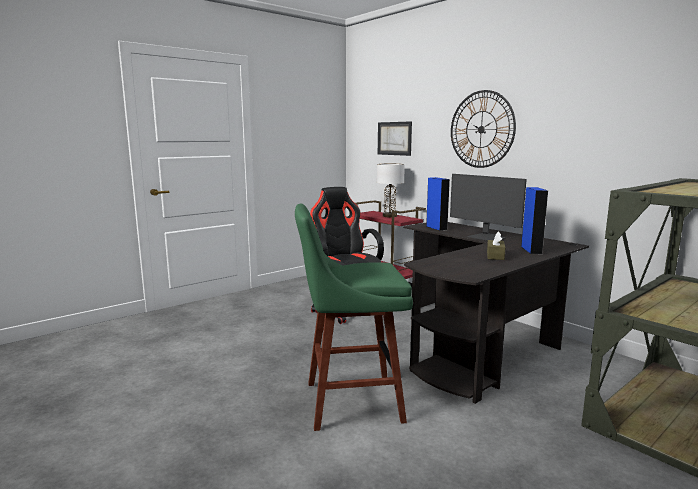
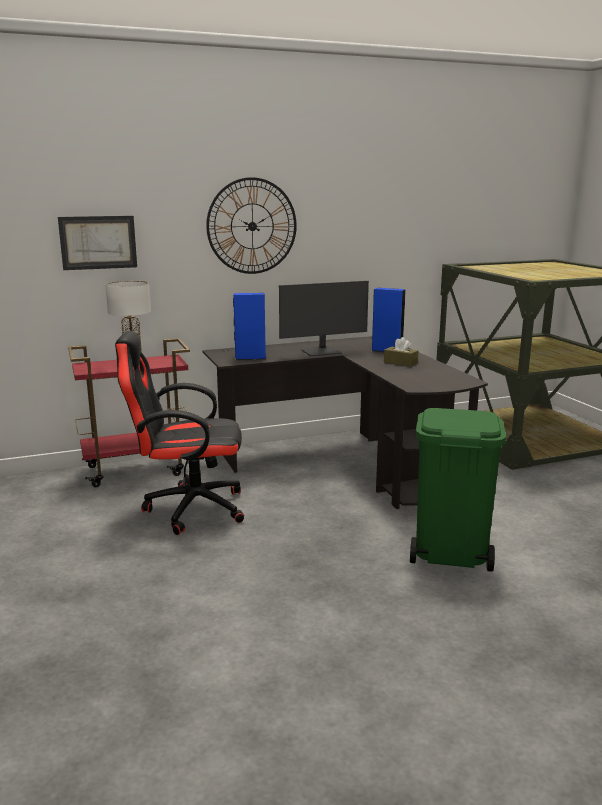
camera: 70 degrees left, 5 degrees up
green stool [295,204,413,431] -> green trash can [410,408,506,572]

